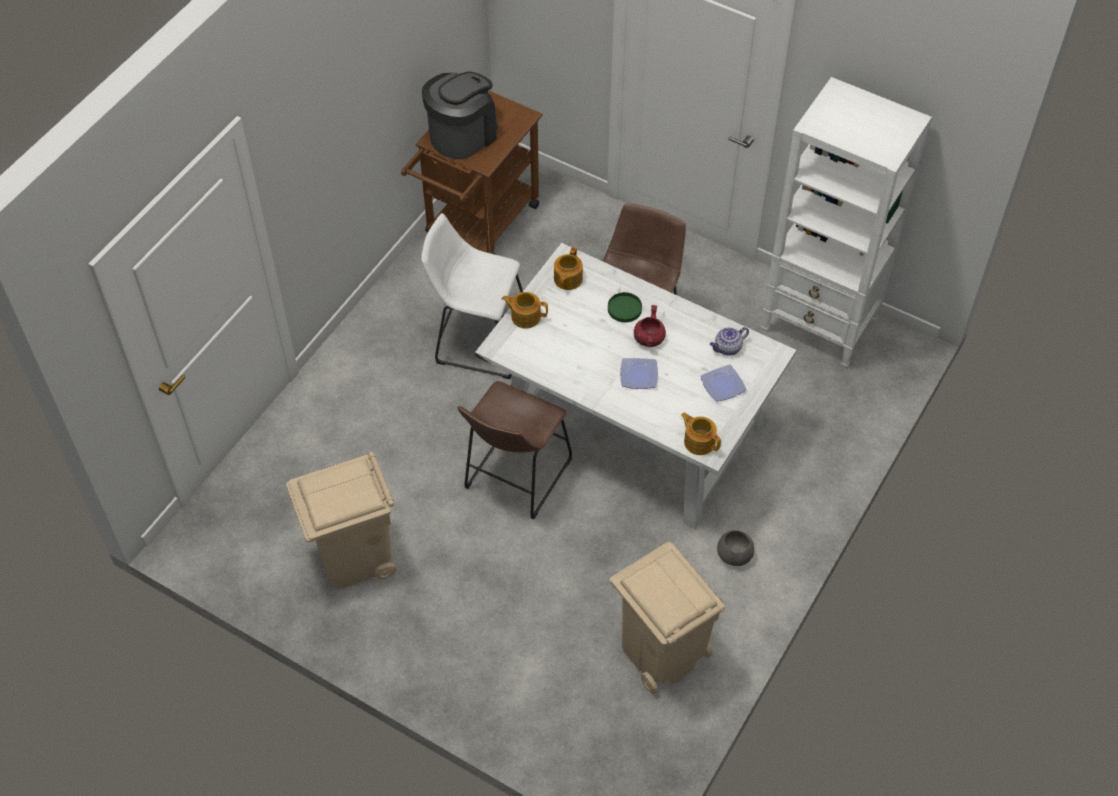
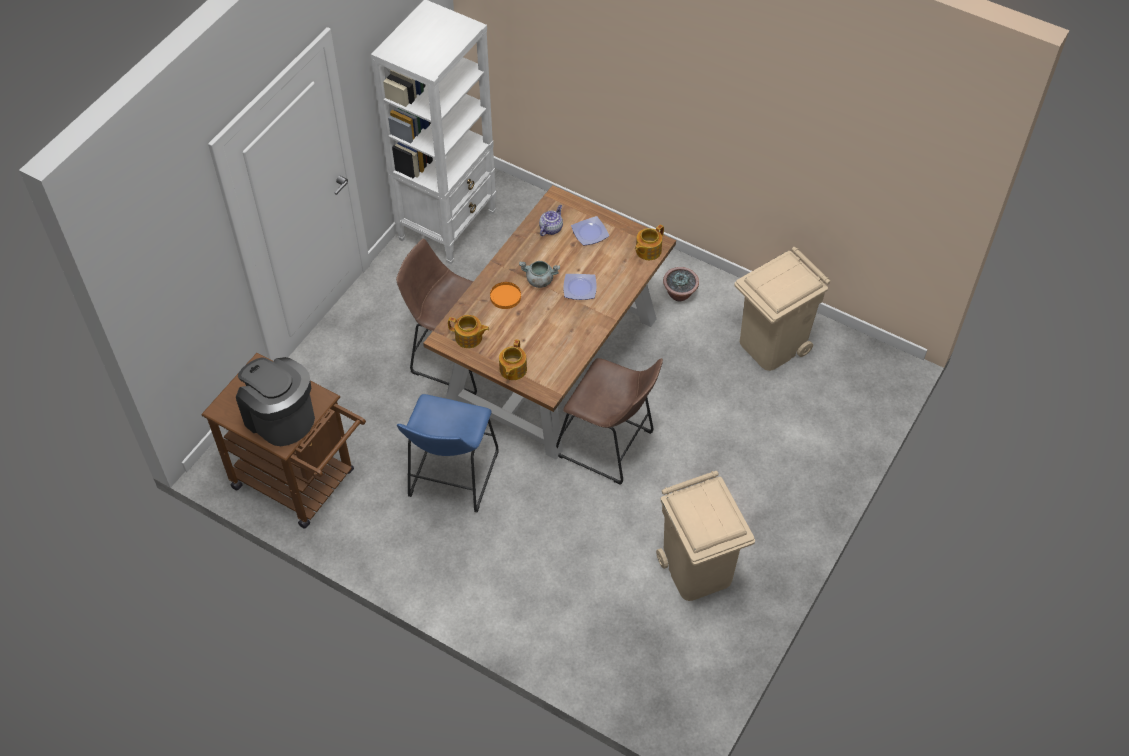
camera: 90 degrees left, 0 degrees up
white stool [421,213,523,379] -> blue stool [397,394,499,513]
white dining table [475,243,796,529] -> brown dining table [423,185,676,460]
green plate [608,292,642,322] -> orange plate [490,282,521,309]
red cooking pot [634,305,666,347] -> grey cooking pot [519,261,560,288]
teapot [710,327,749,356] -> teapot turned 120 degrees counterclockwise [539,205,563,236]
grey bowl [717,530,754,566] -> potted plant [663,267,699,301]

